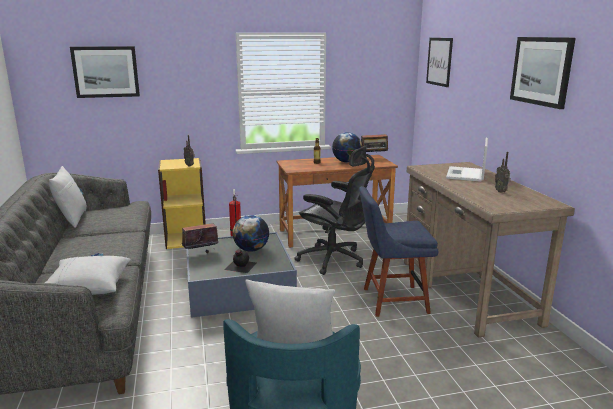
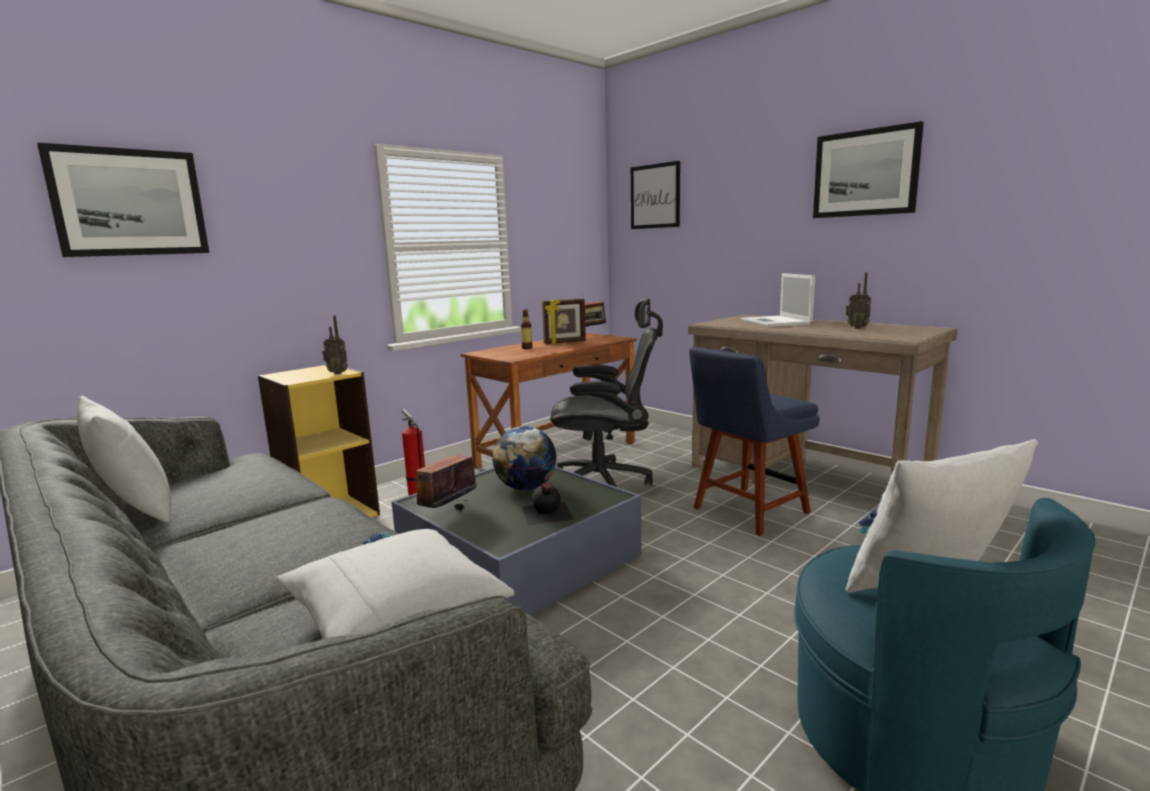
camera: 30 degrees left, 5 degrees down
globe [332,132,362,163] -> picture frame [542,299,586,344]

